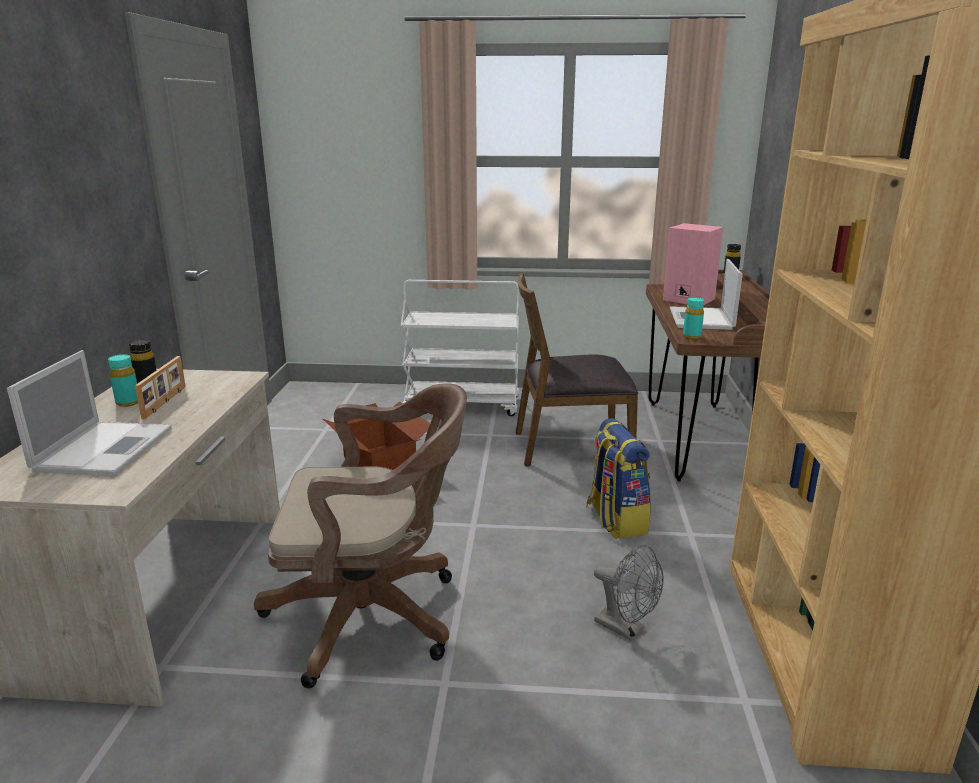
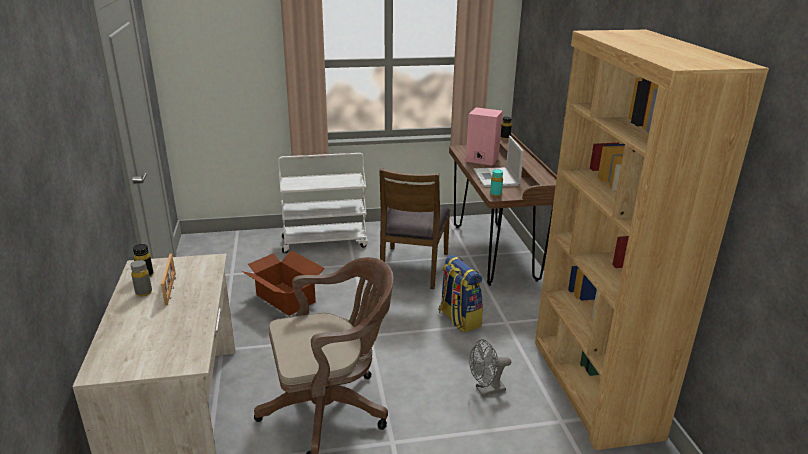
camera: 15 degrees left, 5 degrees up
laptop [7,350,172,476] -> none
turquoise bottle [108,354,138,407] -> grey bottle [131,260,152,296]
brown chair [516,273,638,466] -> brown chair turned 60 degrees counterclockwise [379,168,451,289]
grey fan [594,545,664,641] -> grey fan turned 135 degrees clockwise [469,339,511,396]

